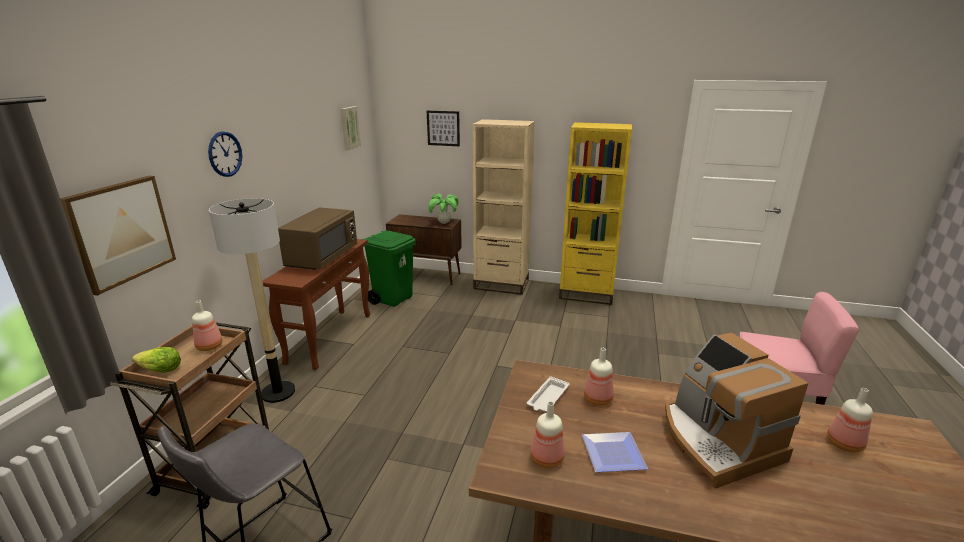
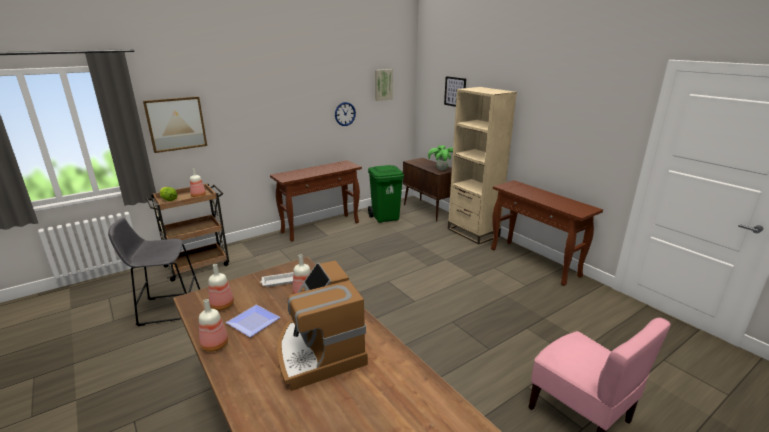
camera: 40 degrees right, 0 degrees up
wall clock [208,131,242,177] -> wall clock moved to [335,102,356,126]
floor lamp [209,198,295,403] -> none
brown microwave [278,207,357,270] -> none
yellow bookcase [559,122,632,305] -> brown console table [491,180,603,286]
coffee machine [665,332,808,489] -> coffee machine turned 45 degrees counterclockwise [277,260,368,391]
bottle [827,388,873,453] -> bottle moved to [199,299,228,352]

